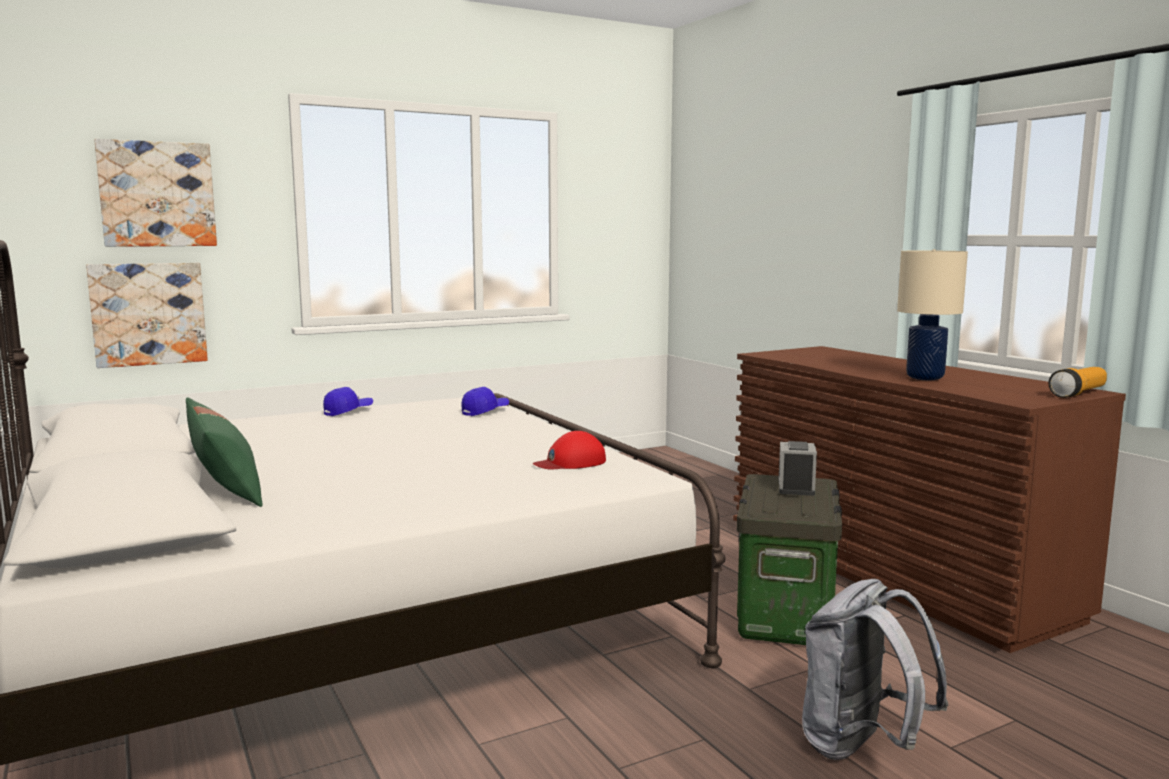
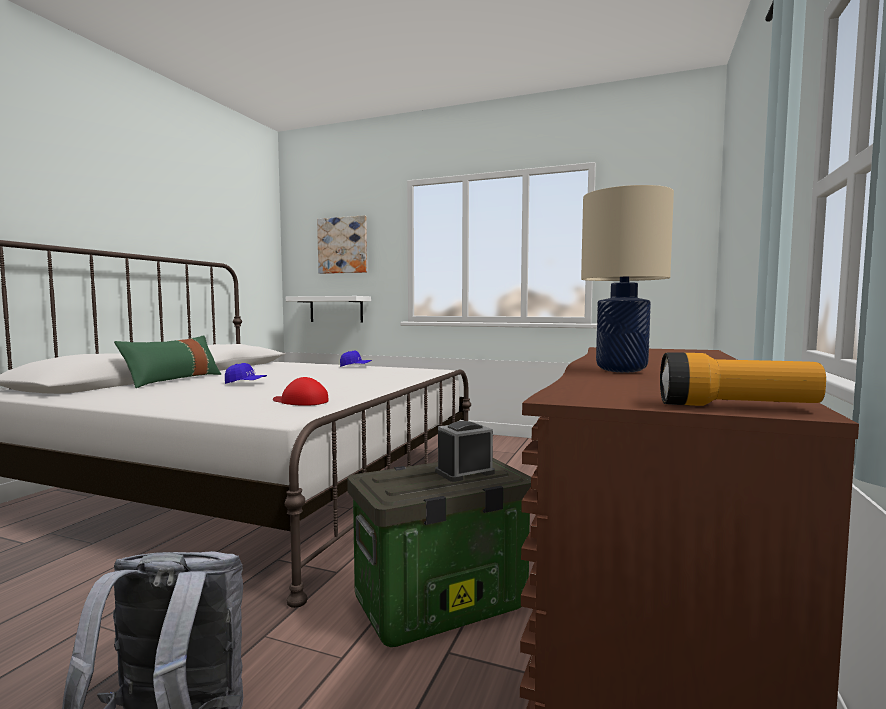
camera: 50 degrees right, 5 degrees down
picture [86,263,208,368] -> white shelf [286,296,371,323]
blue cap [461,387,509,416] -> blue cap moved to [225,363,267,384]

